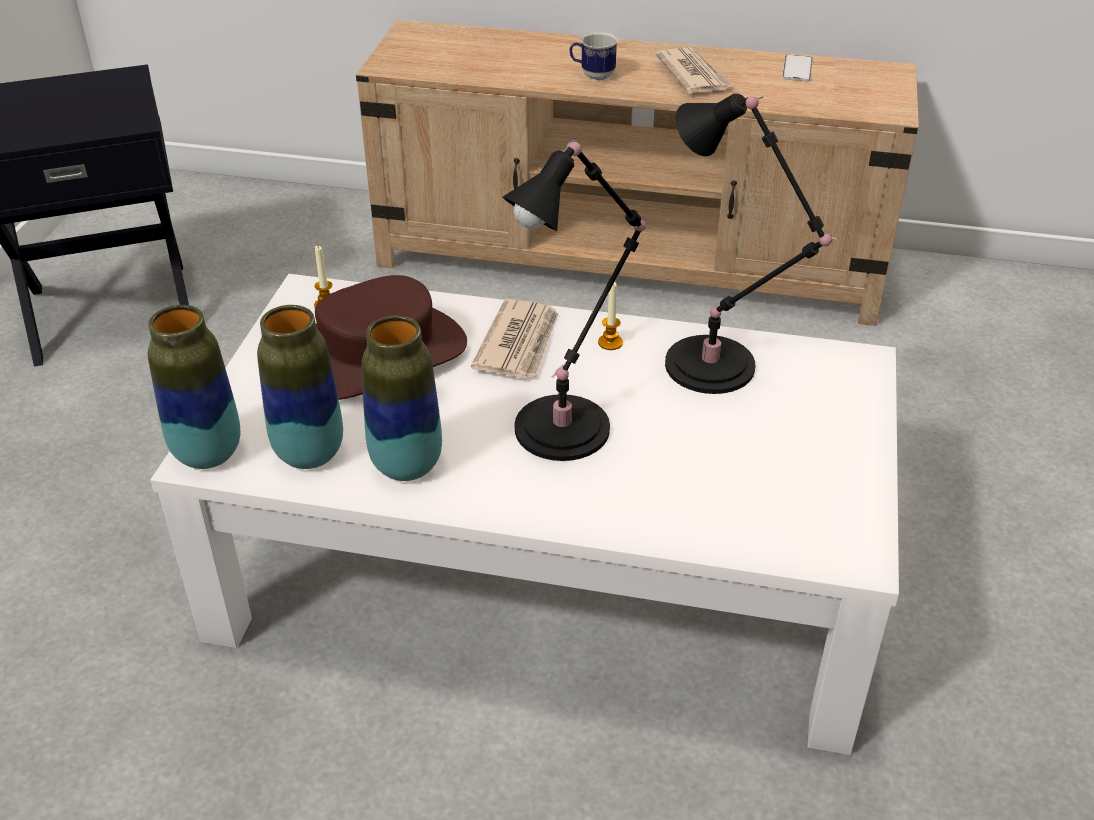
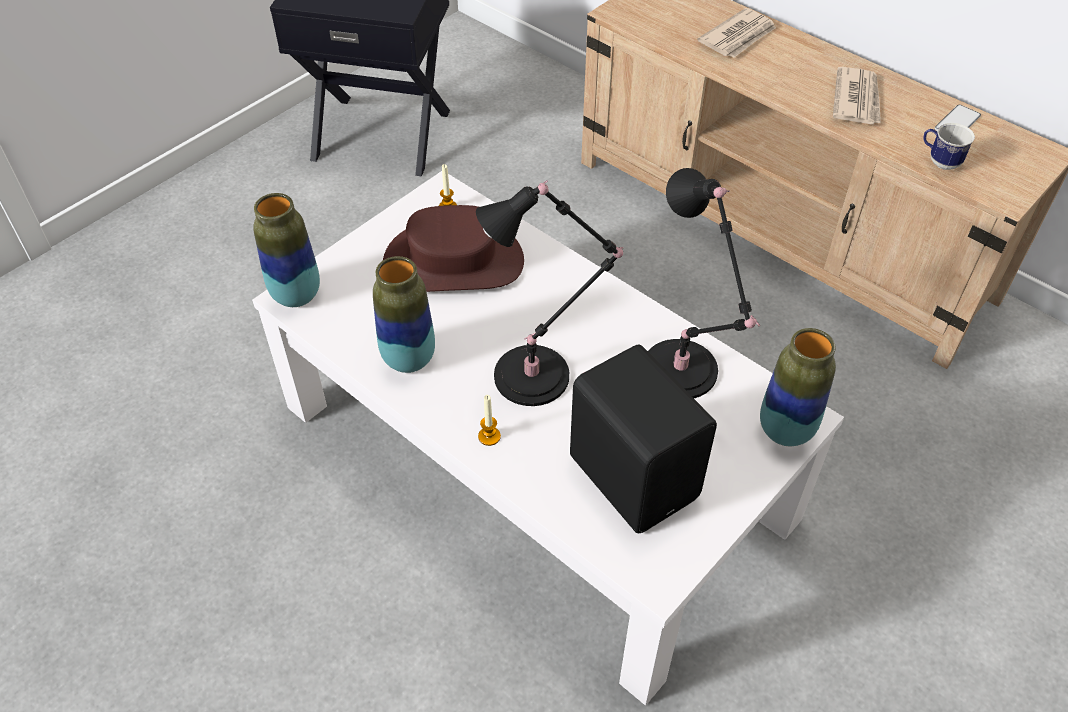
camera: 30 degrees right, 10 degrees up
vase [257,305,343,469] -> vase moved to [760,328,836,446]
newspaper [471,299,558,378] -> newspaper moved to [697,8,776,58]
mug [570,32,618,80] -> mug moved to [924,123,975,170]
candle [598,282,623,350] -> candle moved to [478,395,501,446]
none -> black speaker [570,345,717,533]

